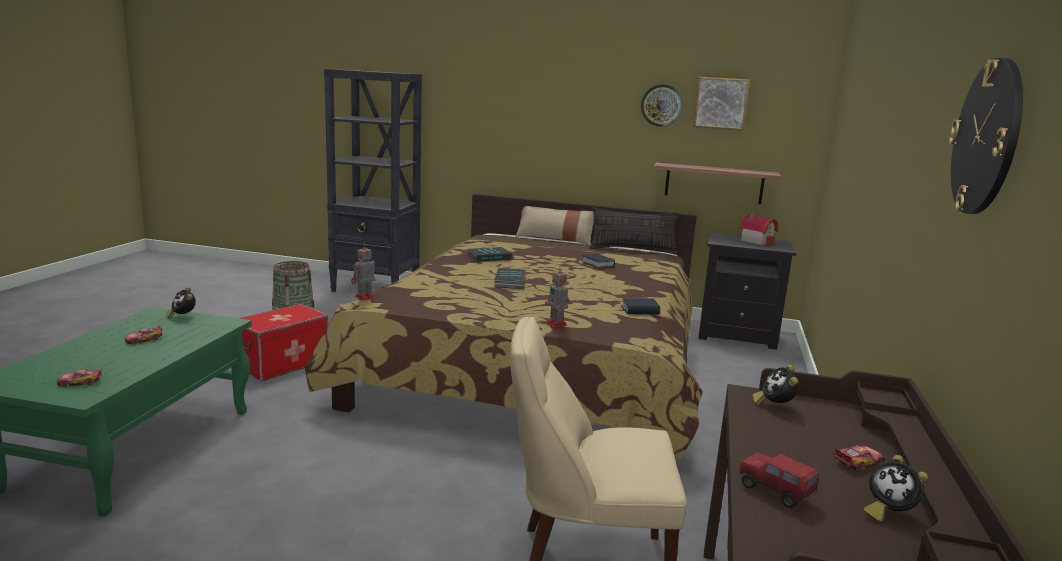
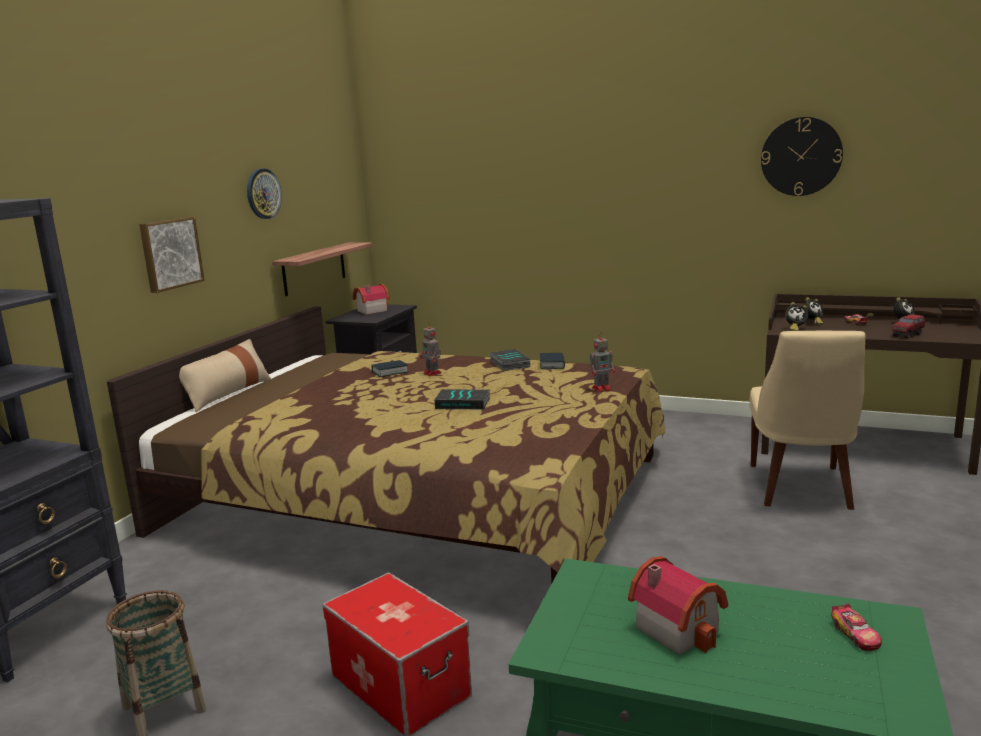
camera: 80 degrees left, 0 degrees up
toy car [125,326,162,344] -> toy house [628,556,728,655]
alarm clock [166,287,196,319] -> alarm clock moved to [804,297,824,325]
toy robot [351,243,375,301] -> toy robot moved to [420,322,442,376]
book [468,247,512,262] -> book moved to [490,349,530,371]
pillow [589,207,679,254] -> none
picture [693,77,750,130] -> picture moved to [139,217,205,293]

